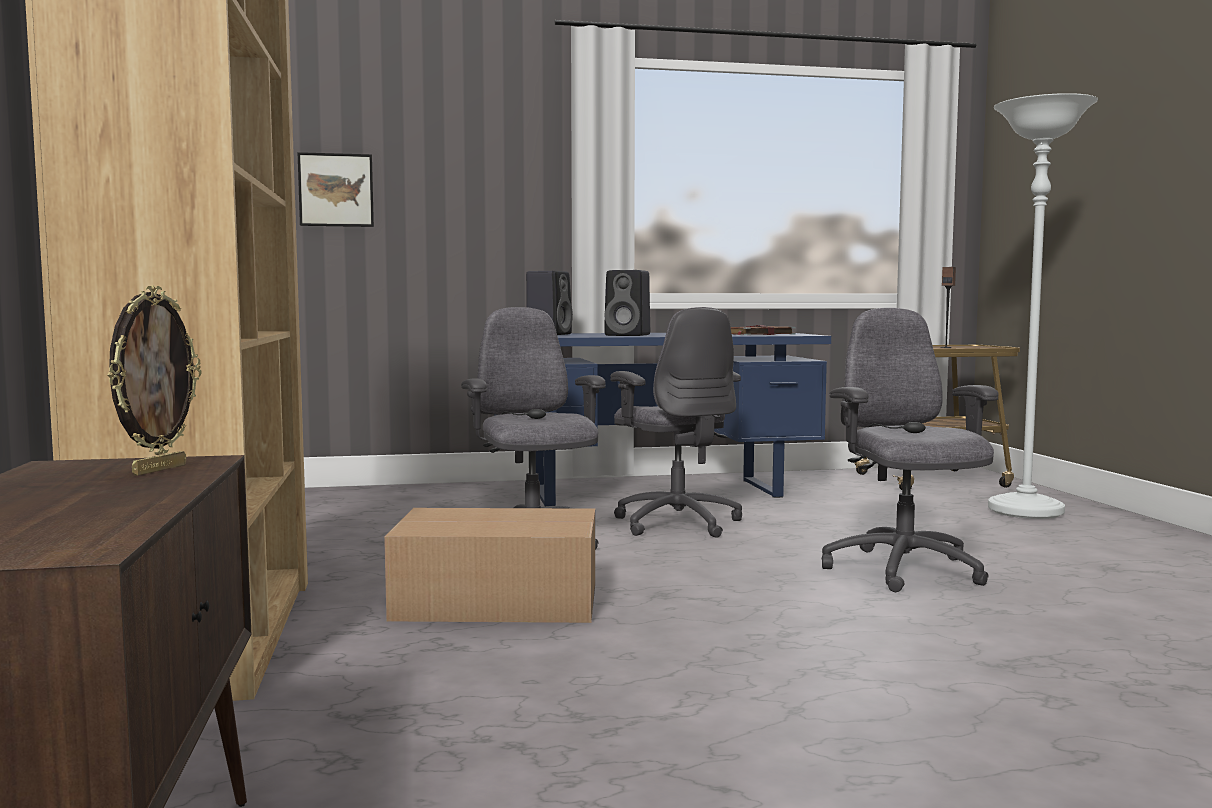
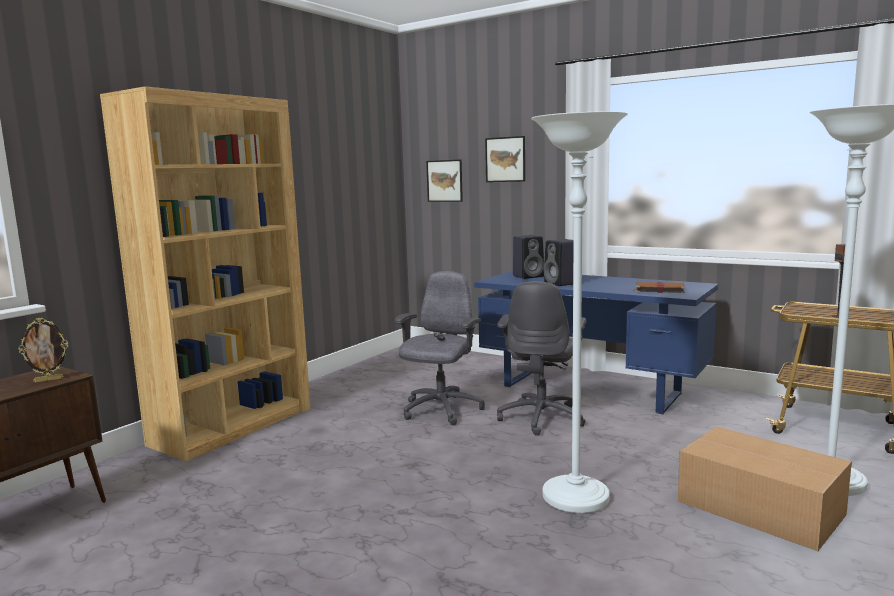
camera: 45 degrees right, 5 degrees up
cardboard box [384,508,595,623] -> cardboard box moved to [678,426,852,551]
grey office chair [822,308,999,592] -> white floor lamp [531,111,628,513]
none -> picture [485,136,525,182]

